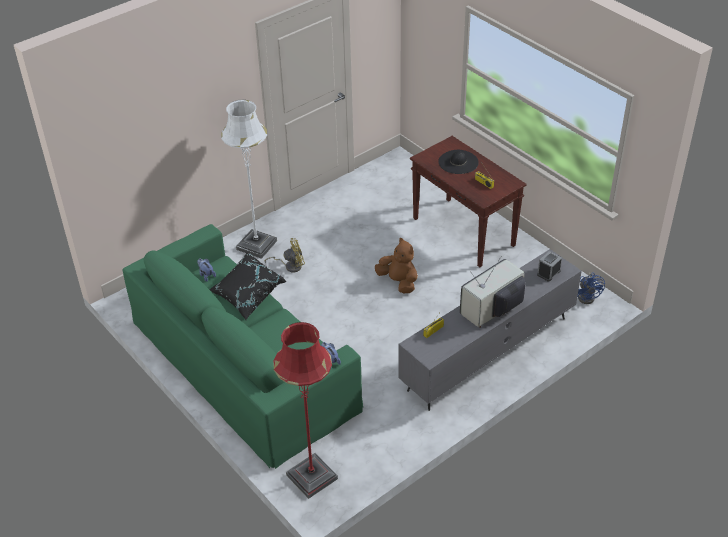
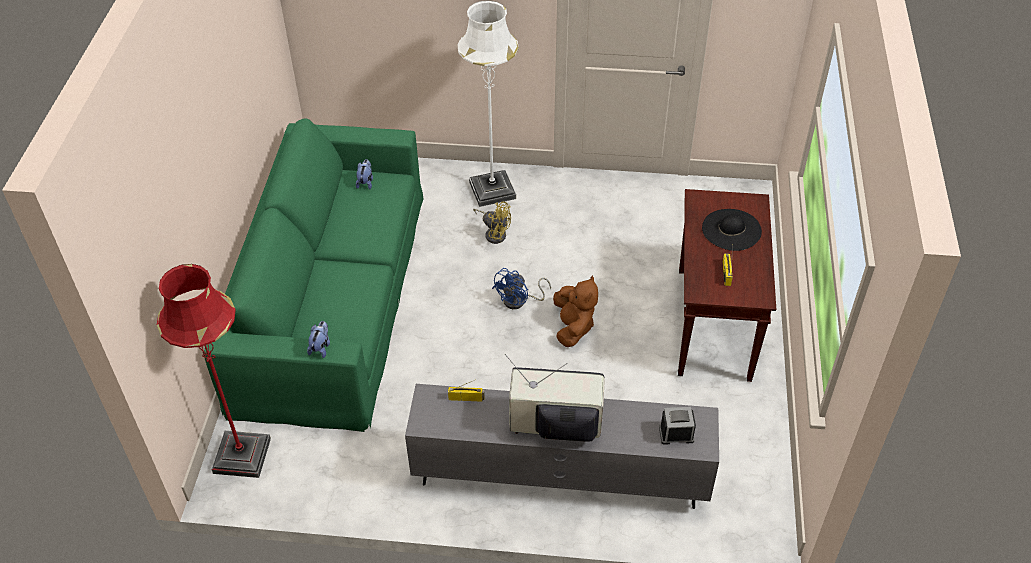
camera: 45 degrees right, 5 degrees up
black pillow [209,252,287,320] -> none
blue fan [577,272,605,304] -> blue fan moved to [492,268,551,309]

